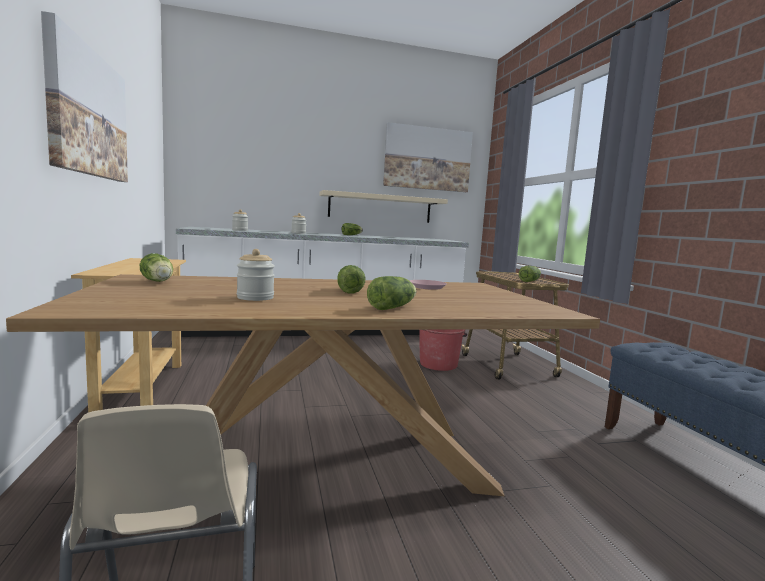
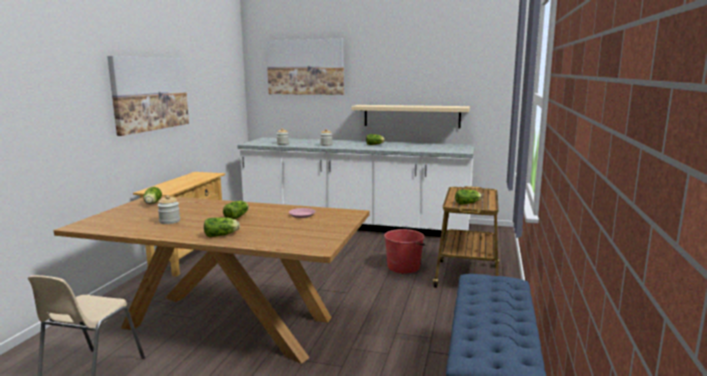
camera: 30 degrees right, 5 degrees up
picture [383,122,473,192] -> picture moved to [266,39,344,95]

